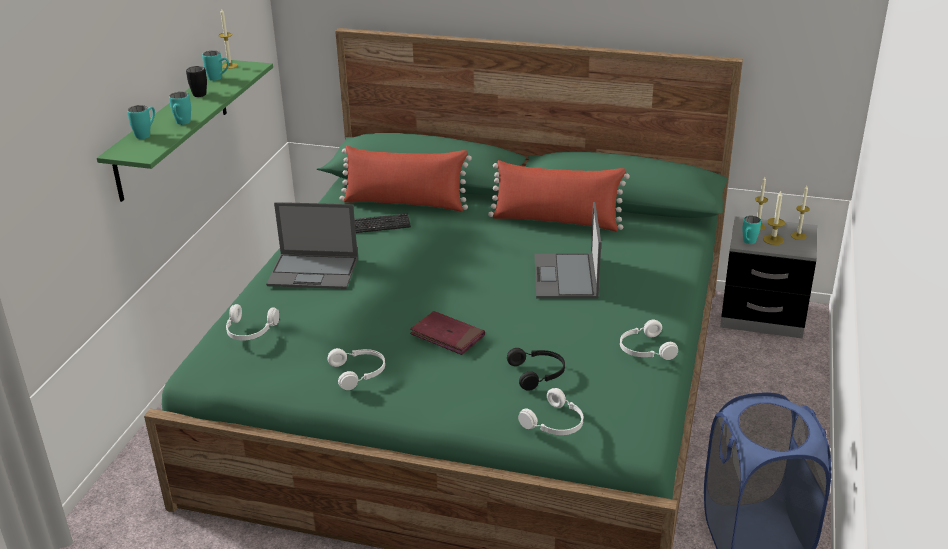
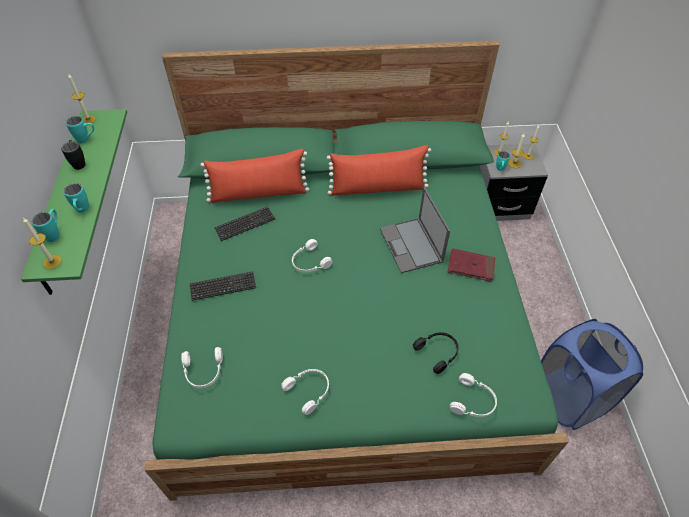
camera: 20 degrees left, 20 degrees up
laptop [266,202,358,289] -> keyboard [190,271,256,301]
red book [410,311,485,355] -> red book moved to [448,248,495,282]
white headphones [620,320,678,360] -> white headphones moved to [292,239,332,273]
none -> candle [23,218,62,269]

